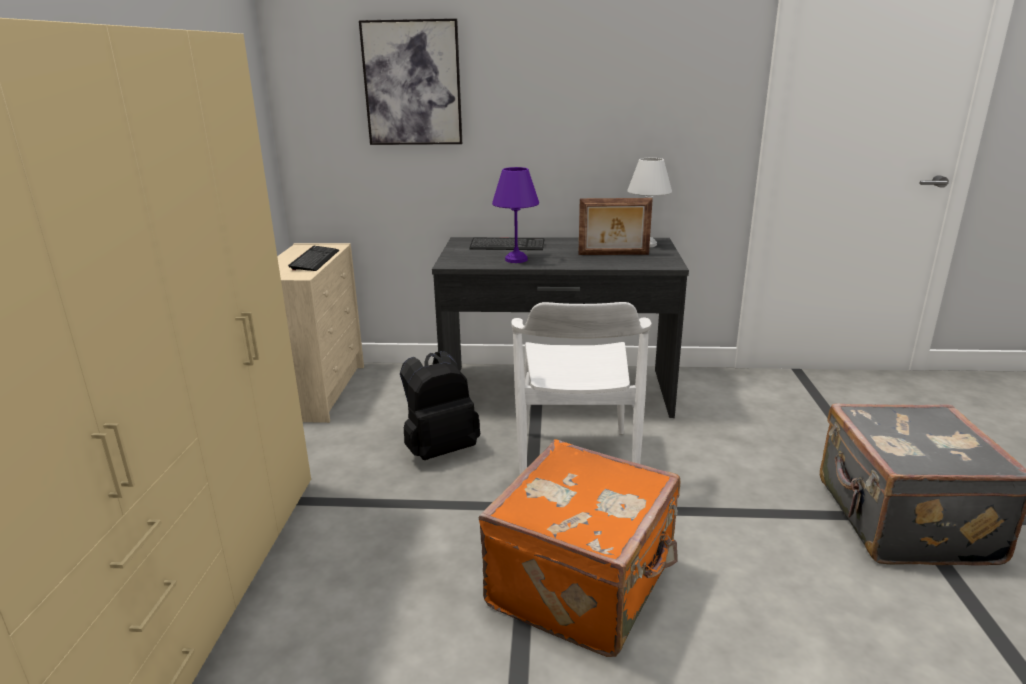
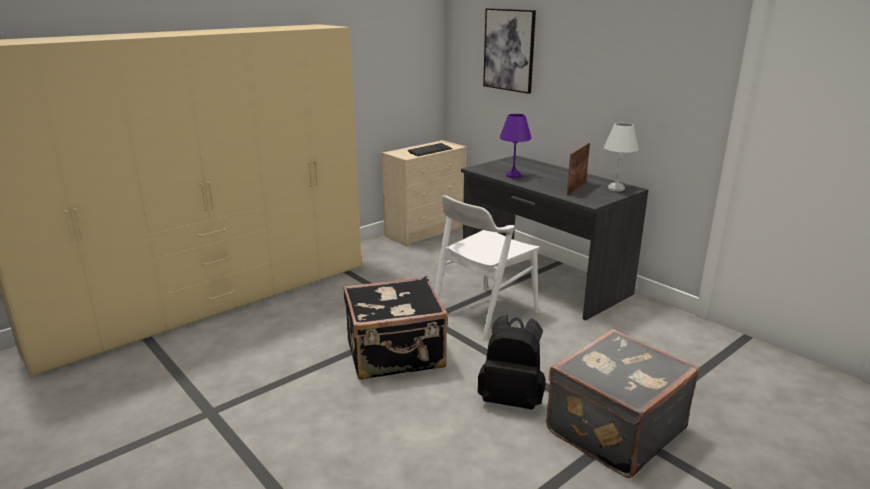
camera: 45 degrees right, 0 degrees up
black backpack [400,351,480,460] -> black backpack moved to [478,315,545,410]
keyboard [469,238,545,250] -> none
orange suitcase [478,439,680,657] -> black suitcase [343,276,448,380]
picture frame [578,198,653,255] -> picture frame turned 75 degrees clockwise [567,143,590,196]

